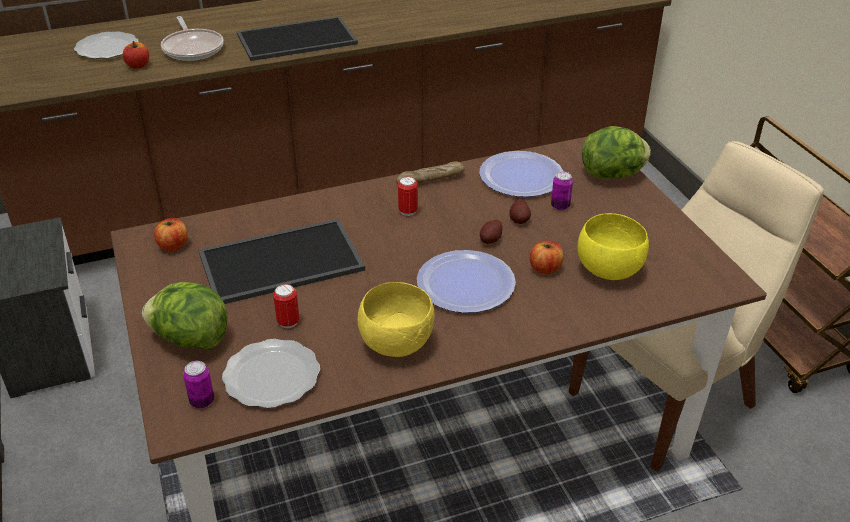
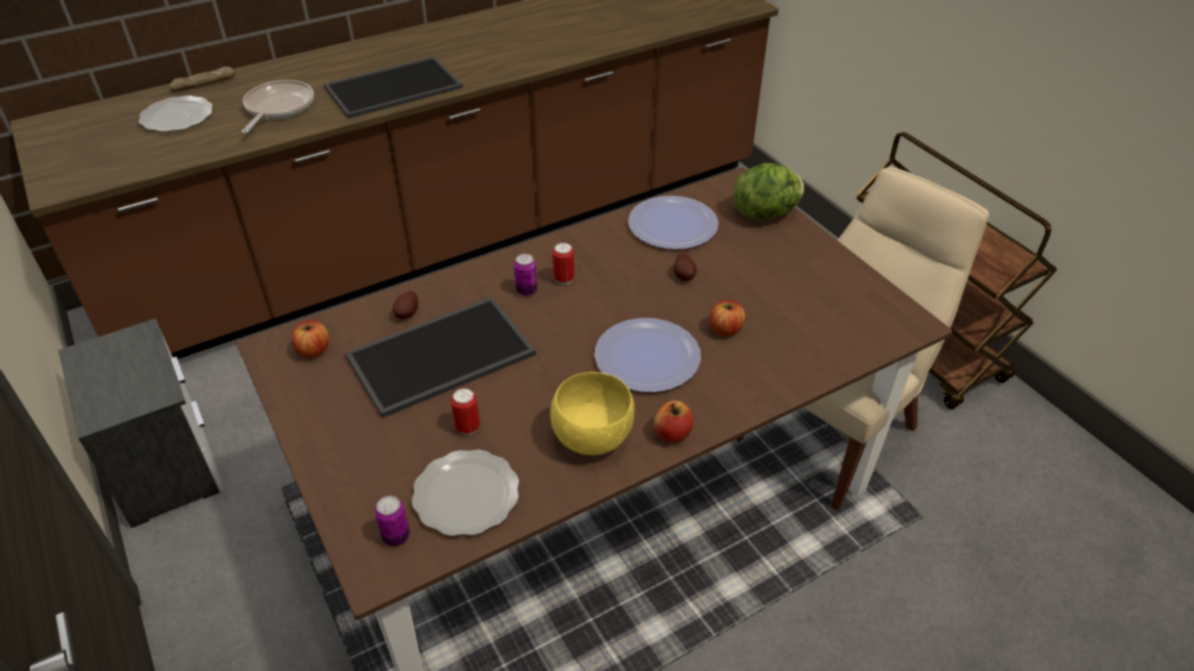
camera: 10 degrees left, 5 degrees up
apple [123,41,149,69] -> apple moved to [654,401,693,443]
lettuce [142,282,228,349] -> none
frying pan [161,16,224,61] -> frying pan turned 135 degrees counterclockwise [241,80,314,134]
bread [396,161,465,184] -> bread moved to [169,66,236,92]
potato [480,220,503,244] -> potato moved to [393,291,418,319]
can [551,171,573,210] -> can moved to [514,254,537,296]
yellow bowl [578,213,649,280] -> none

